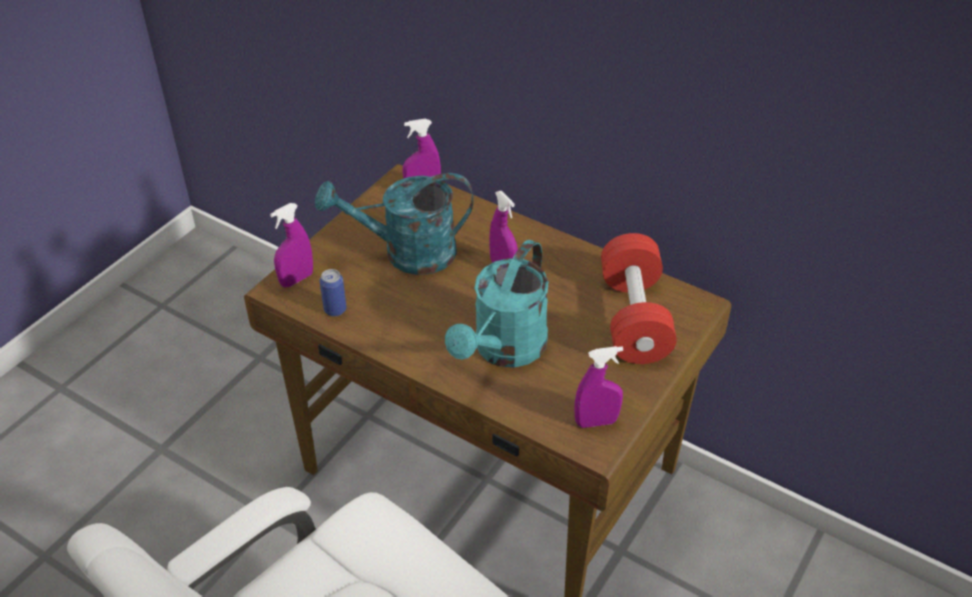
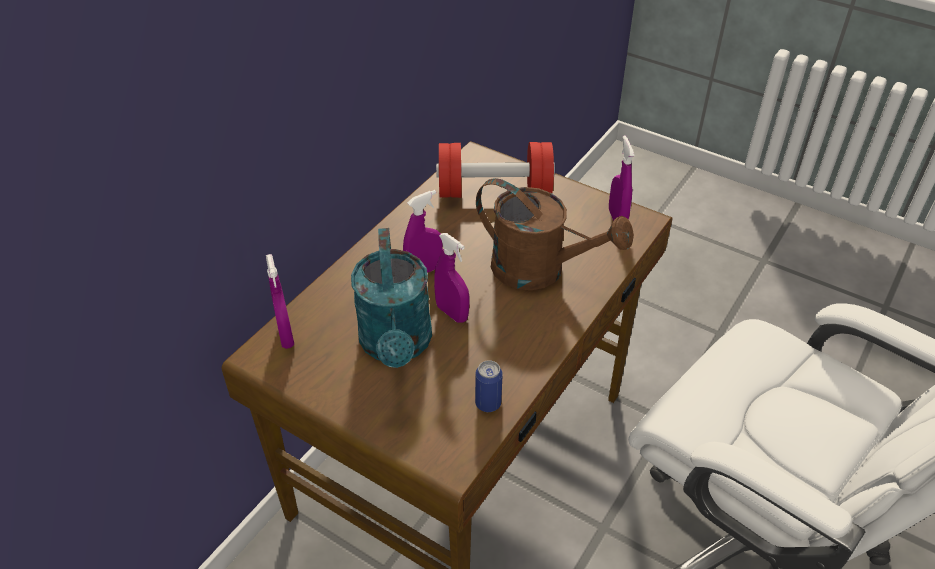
camera: 90 degrees left, 0 degrees up
purple spray bottle [270,203,313,287] -> purple spray bottle moved to [434,233,469,323]
turquoise watering can [445,240,549,368] -> brown watering can [476,178,634,290]

